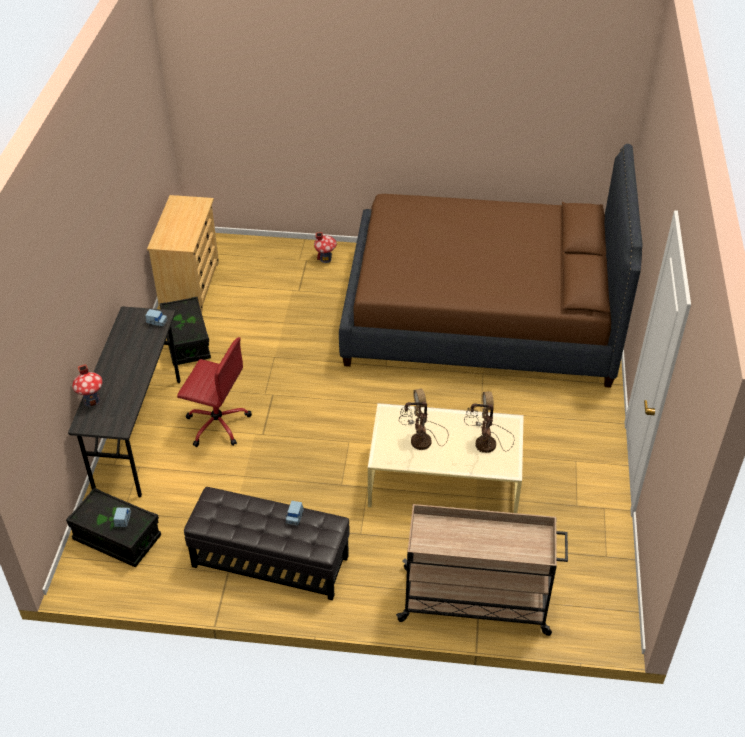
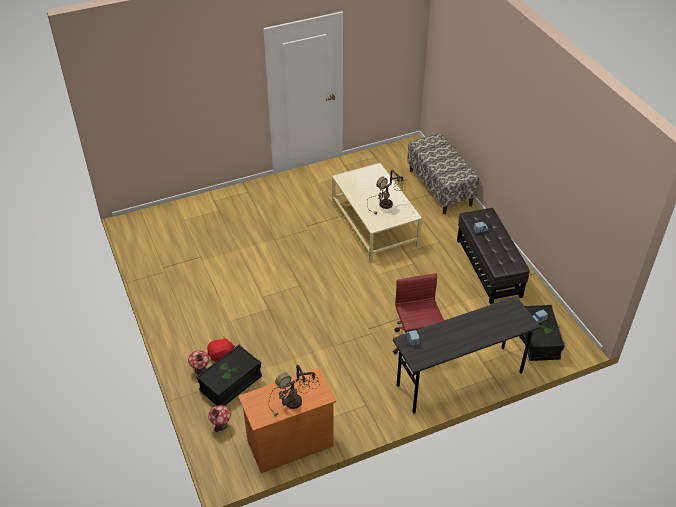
camera: 120 degrees left, 0 degrees up
toy house [72,364,102,407] -> toy house moved to [208,405,231,432]
beige dresser [147,195,219,313] -> orange dresser [238,368,336,473]
black storage box [160,297,211,366] -> black storage box moved to [196,345,262,406]
brown bed [339,144,643,388] -> none
beige cart [396,504,568,636] -> bench [407,134,479,214]
table lamp [464,391,514,453] -> table lamp moved to [269,365,320,416]
none -> red plush toy [207,337,235,362]

